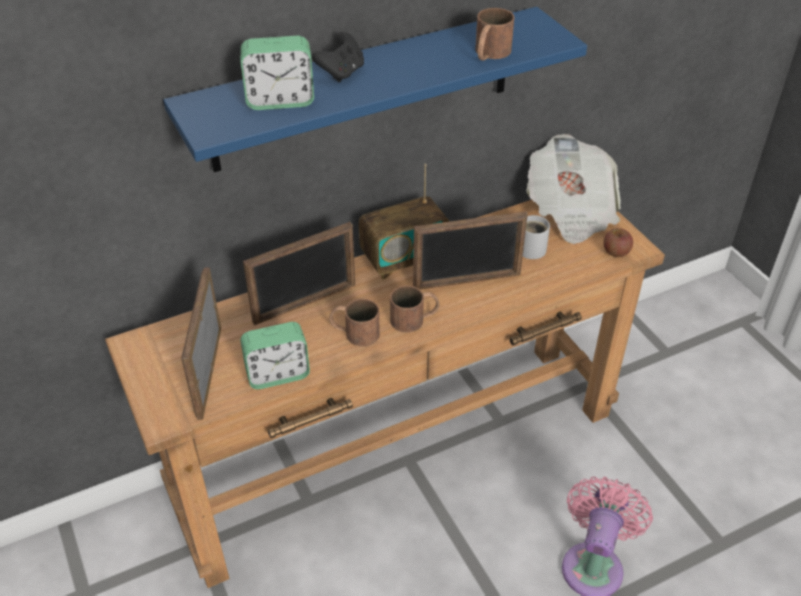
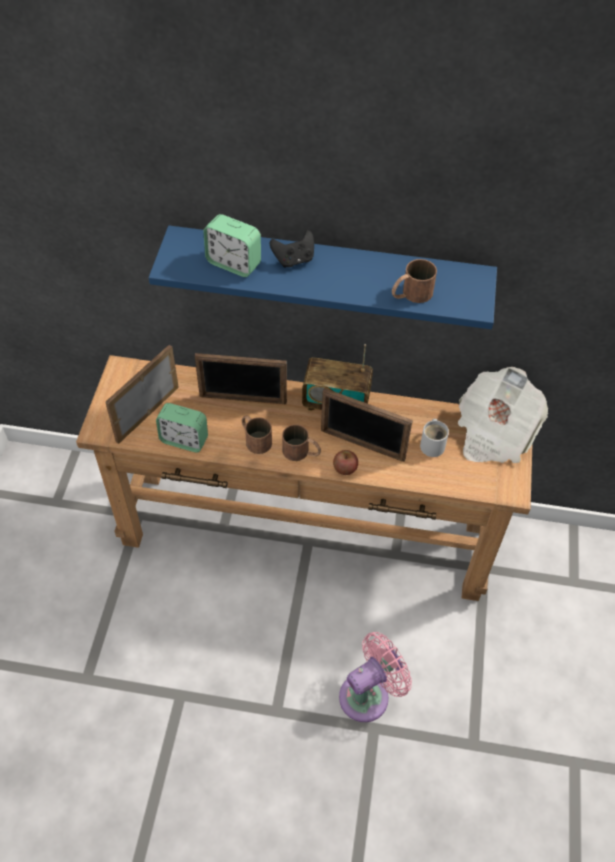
camera: 35 degrees right, 10 degrees up
apple [603,228,633,257] -> apple moved to [333,450,358,475]

